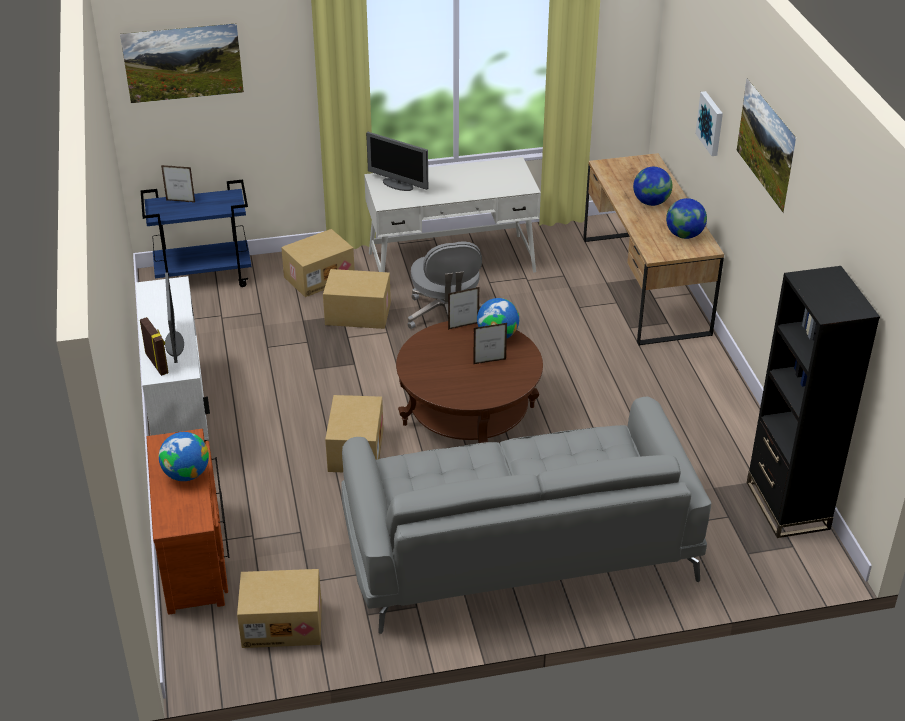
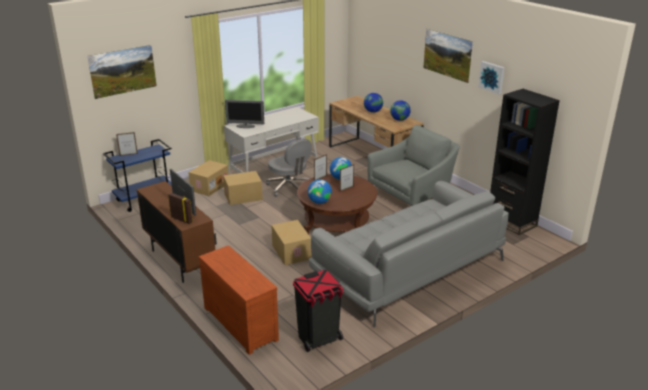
camera: 25 degrees left, 10 degrees down
white cabinet [136,276,210,442] -> brown cabinet [137,181,217,283]
globe [159,432,209,481] -> globe moved to [308,179,332,204]
cardboard box [237,569,322,648] -> black trash can [293,270,344,352]
picture [695,91,723,156] -> picture moved to [478,61,505,94]
none -> grey armchair [367,125,460,206]

